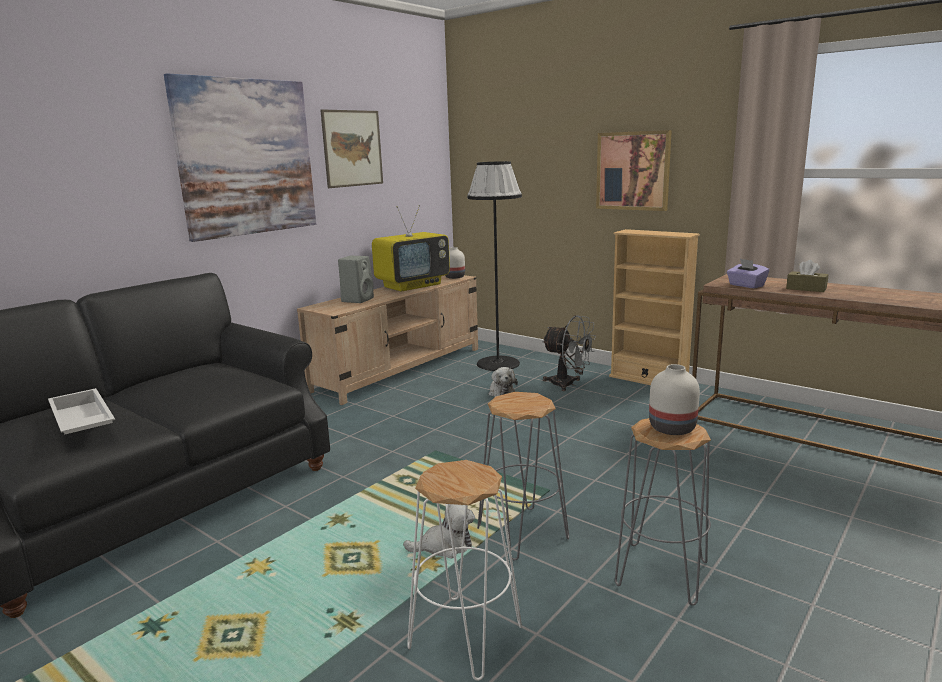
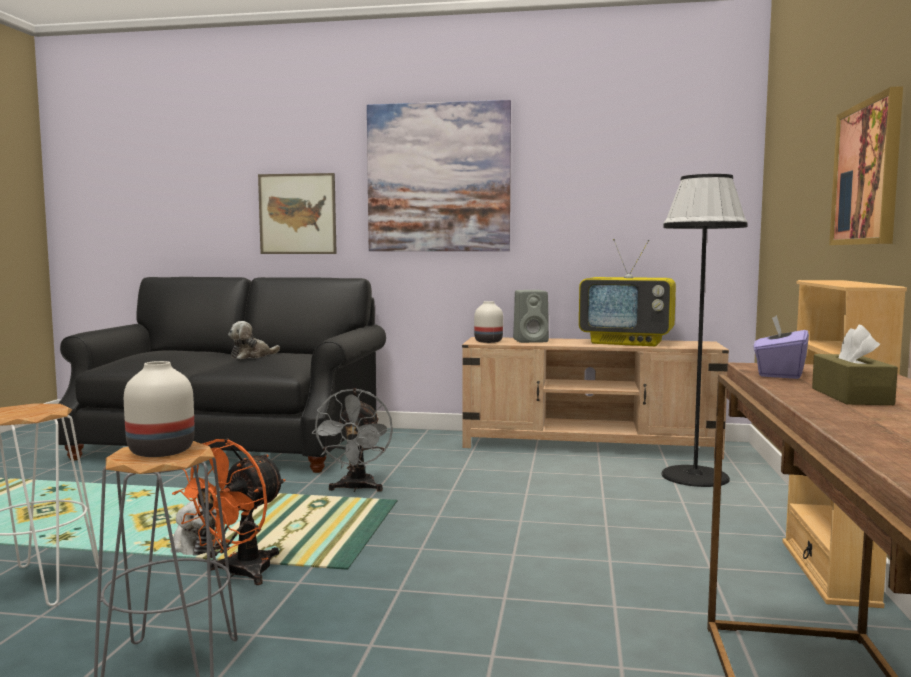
camera: 60 degrees right, 10 degrees down
white tray [48,388,115,435] -> none
picture [320,109,383,188] -> picture moved to [258,173,337,254]
white vase [445,247,465,279] -> white vase moved to [474,301,503,343]
grey stool [477,392,569,560] -> orange fan [172,439,285,585]
plush toy [488,367,518,397] -> plush toy moved to [228,321,280,359]
grey fan [542,315,596,391] -> grey fan moved to [312,388,393,492]

